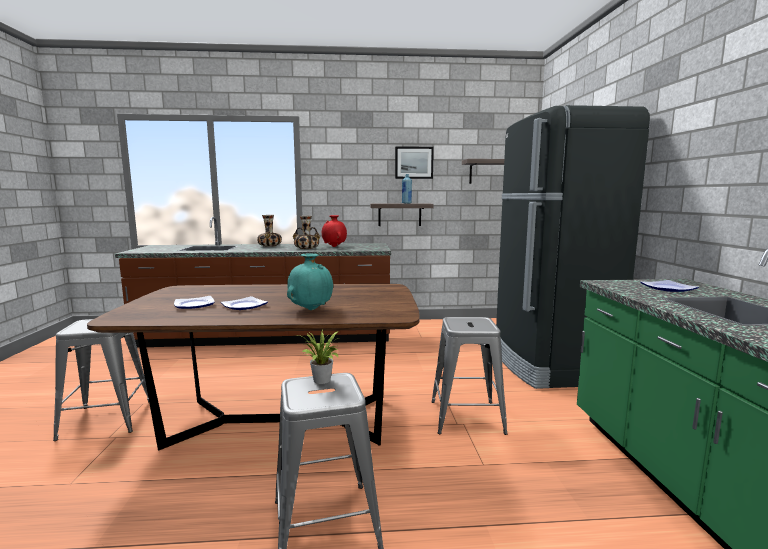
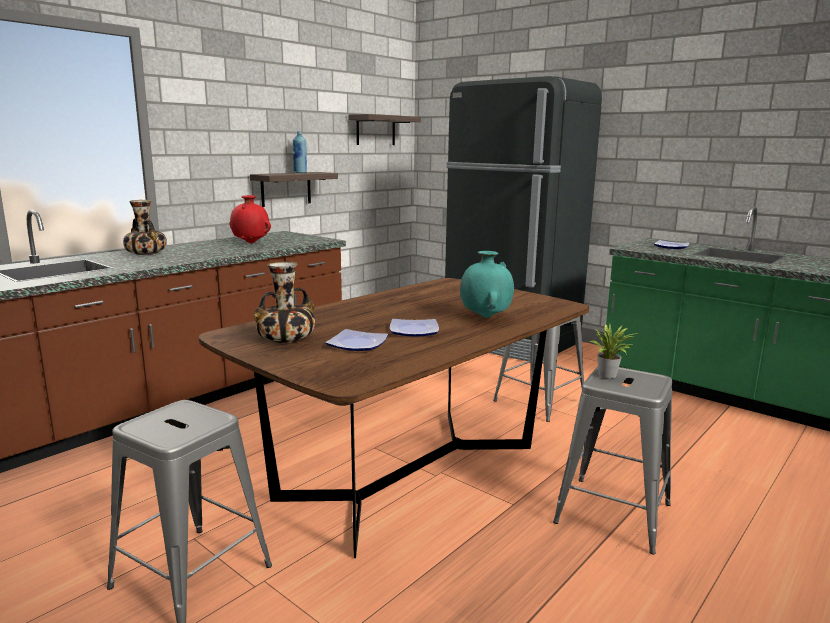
camera: 45 degrees left, 5 degrees up
vase [293,216,320,249] -> vase moved to [253,261,315,343]
picture [395,146,434,179] -> none

